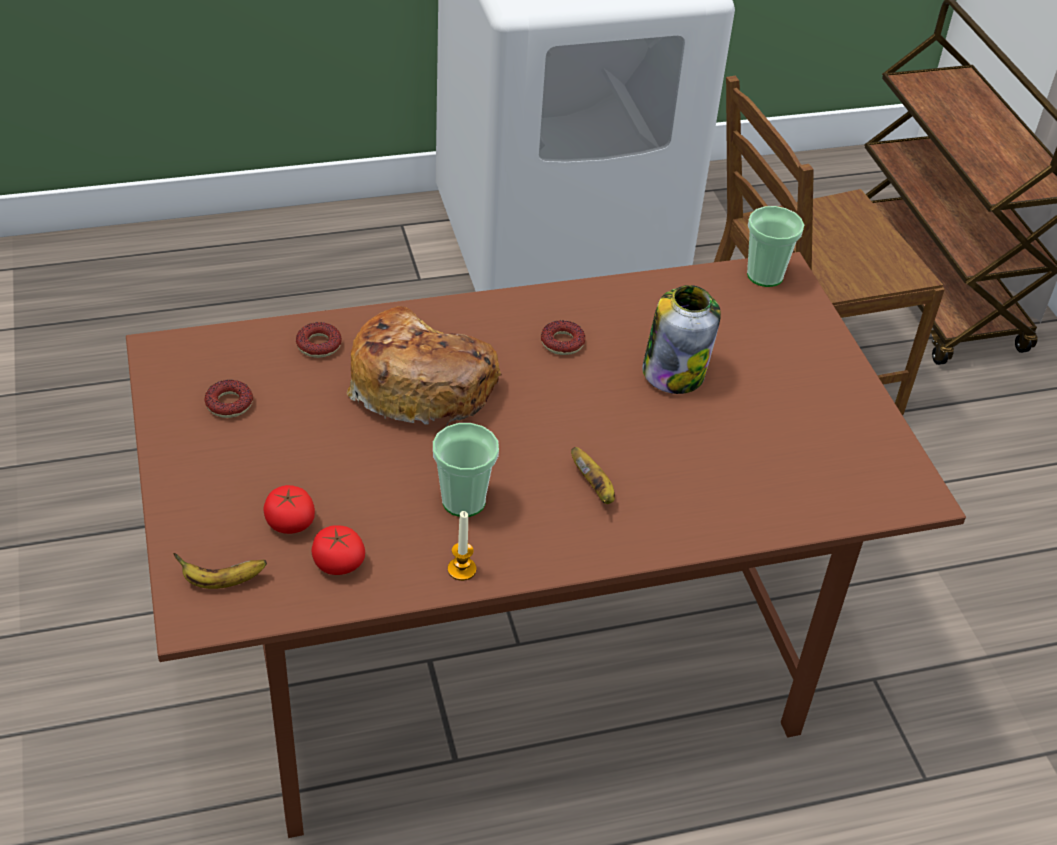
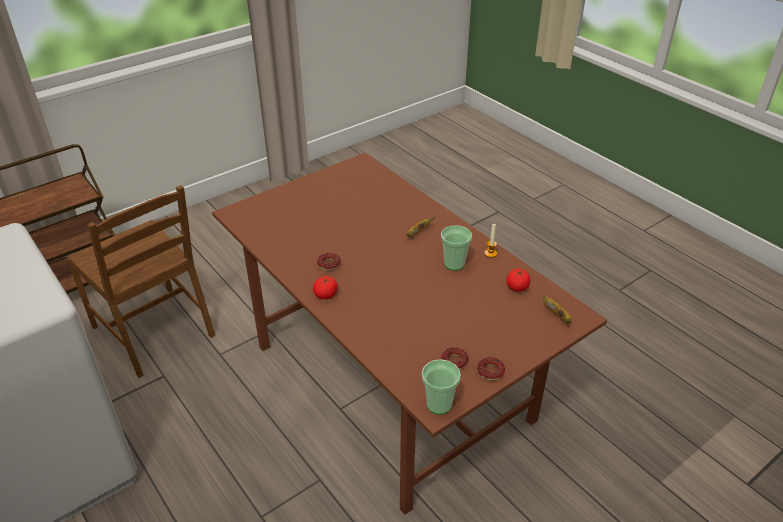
camera: 110 degrees left, 5 degrees down
tomato [264,485,315,534] -> tomato moved to [313,276,338,299]
donut [296,322,342,358] -> donut moved to [477,357,505,381]
bread [347,306,502,427] -> none
jar [642,285,721,394] -> none
cup [747,206,804,287] -> cup moved to [422,359,461,415]

